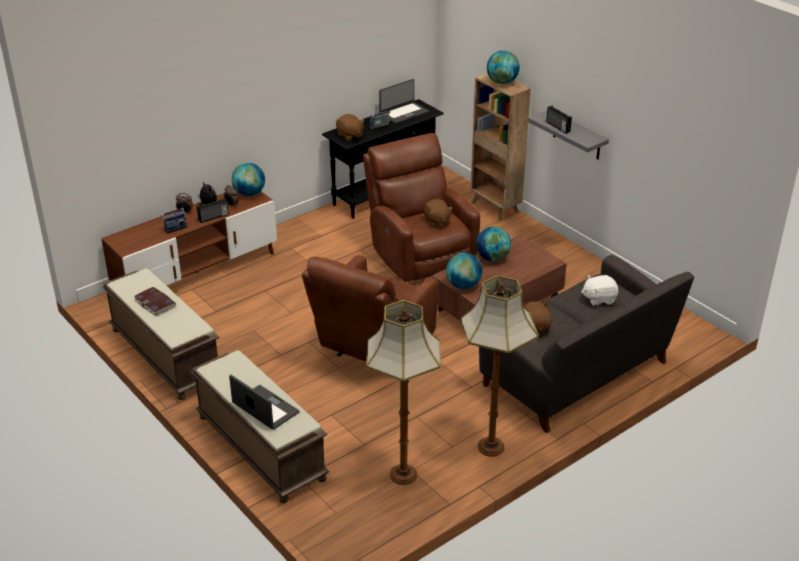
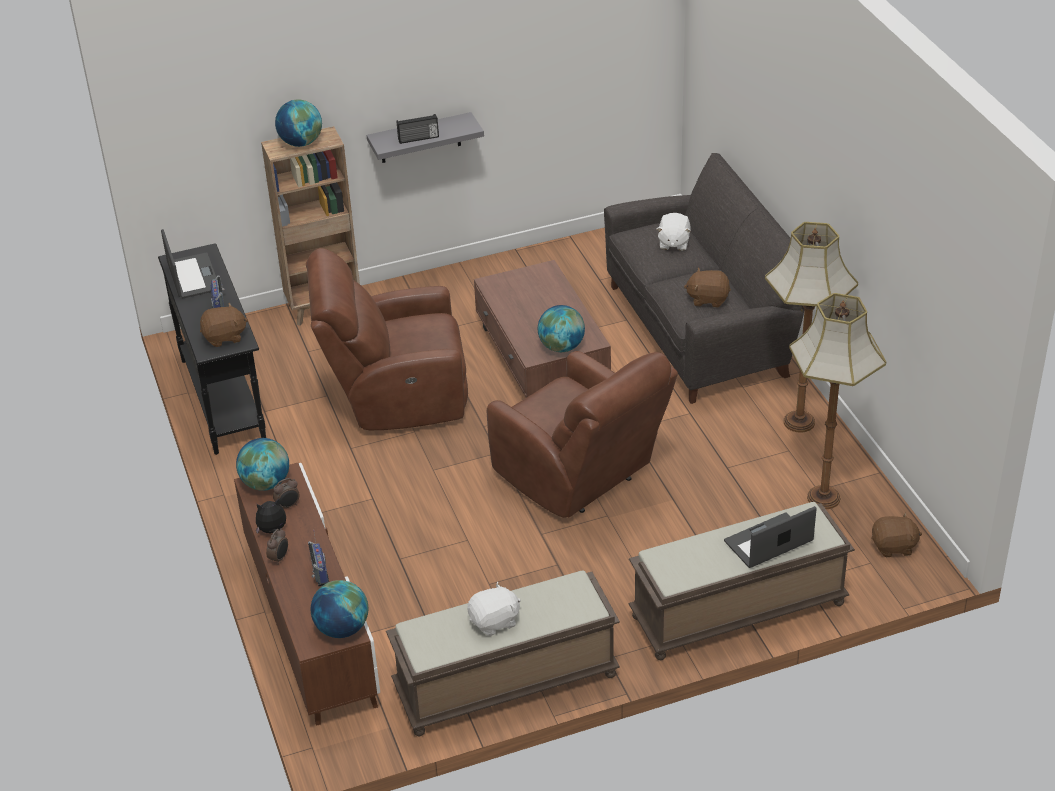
camera: 70 degrees left, 5 degrees up
book [134,287,176,316] -> white plush toy [467,582,521,636]
radio [197,198,229,223] -> none
brown plush toy [424,199,453,228] -> brown plush toy moved to [871,513,922,557]
globe [476,226,511,261] -> globe moved to [311,580,368,638]

